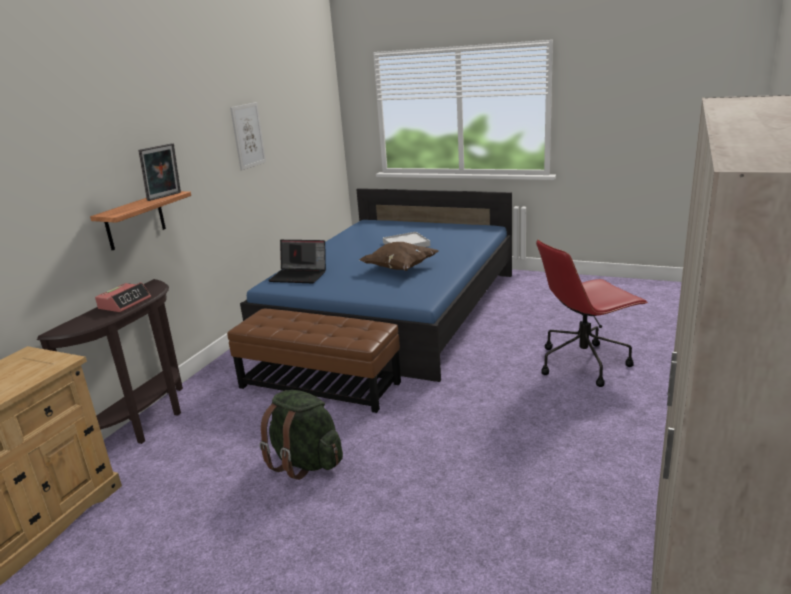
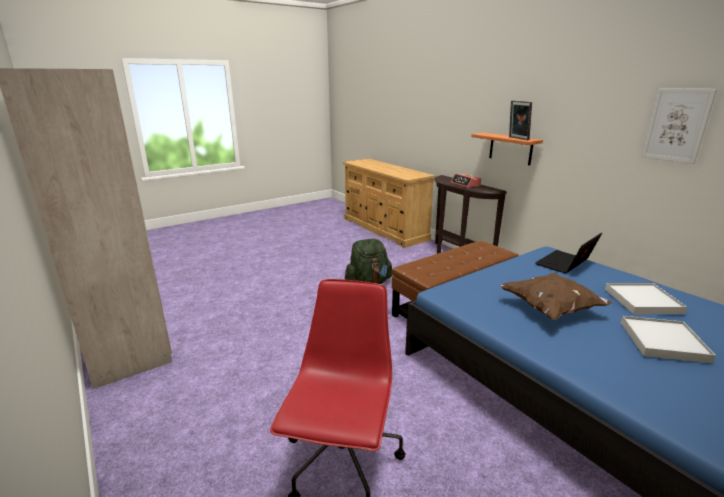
camera: 120 degrees right, 0 degrees up
none -> white tray [605,283,687,314]

